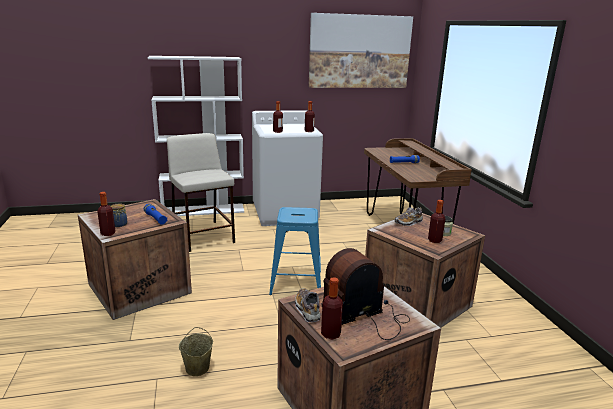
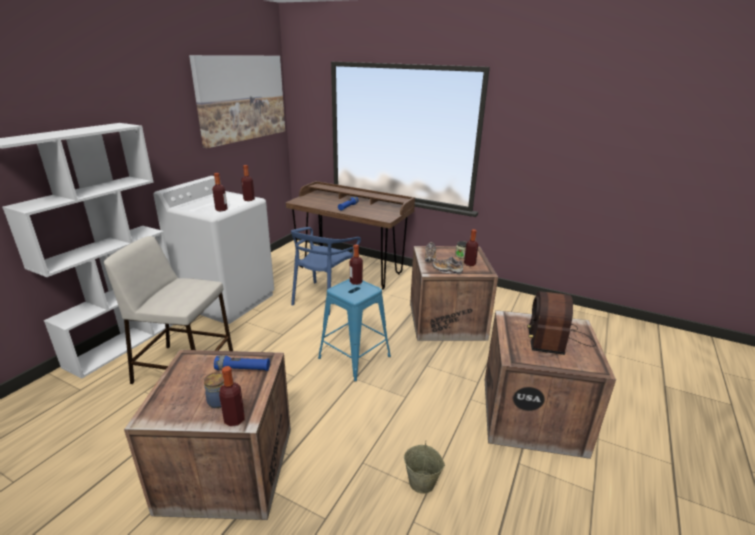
camera: 50 degrees left, 5 degrees up
shoe [295,288,320,322] -> shoe moved to [432,257,464,274]
bottle [321,277,343,340] -> bottle moved to [350,244,363,285]
none -> blue chair [291,227,361,315]

